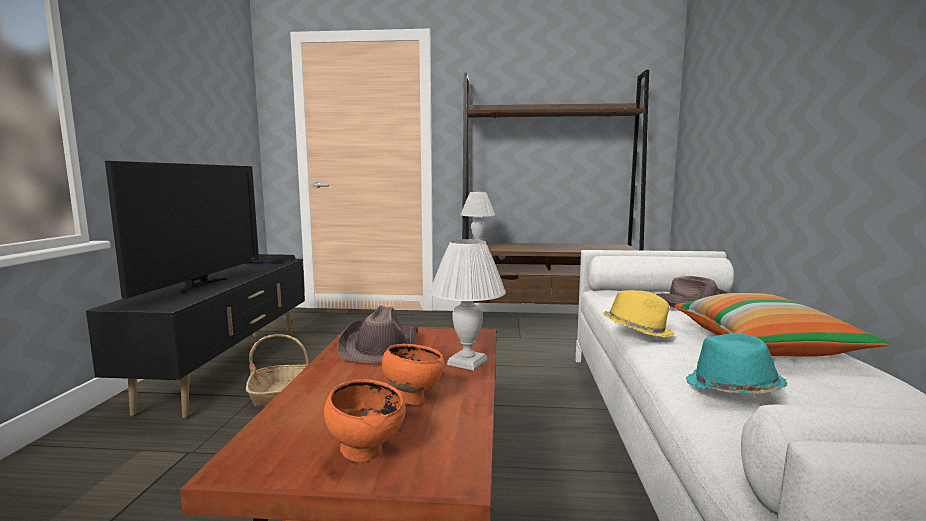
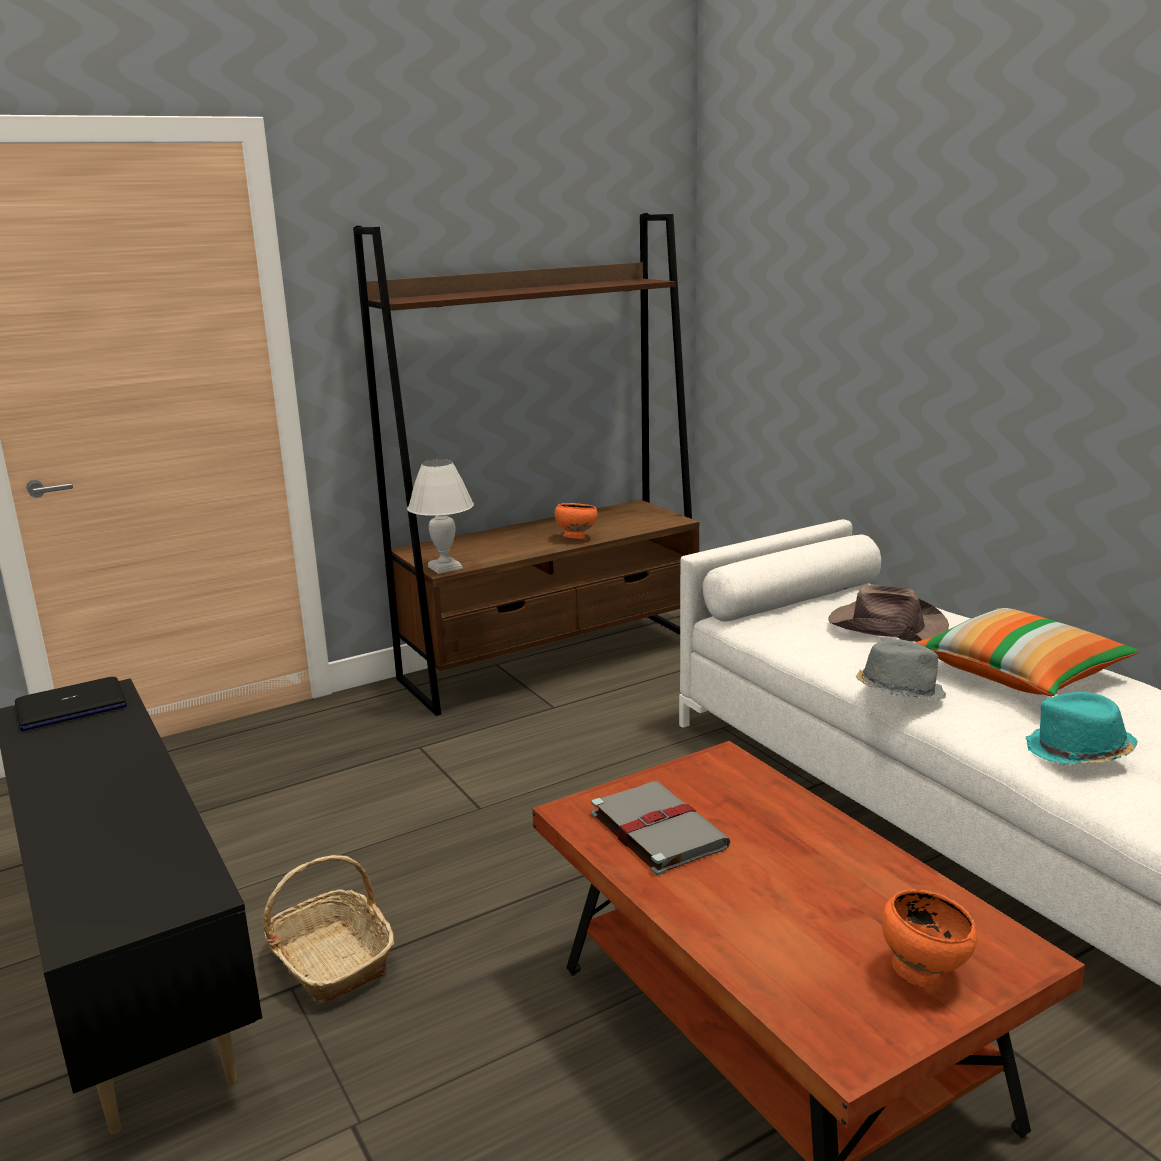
camera: 35 degrees left, 10 degrees up
television [105,161,259,299] -> none
brown hat [337,306,418,363] -> grey book [591,781,731,875]
orange bowl [382,343,445,405] -> orange bowl moved to [555,503,598,539]
white table lamp [430,239,506,370] -> none
yellow hat [603,290,675,338] -> grey hat [856,639,946,700]

